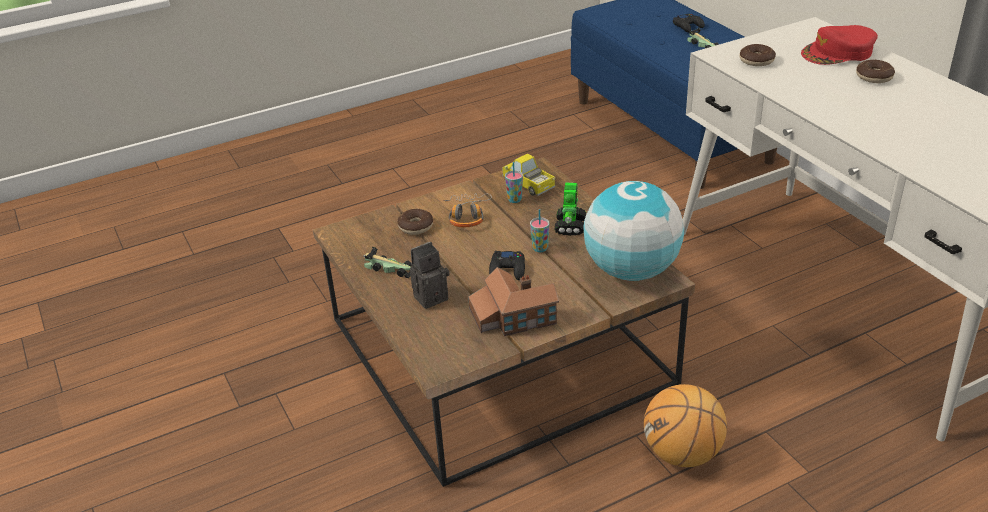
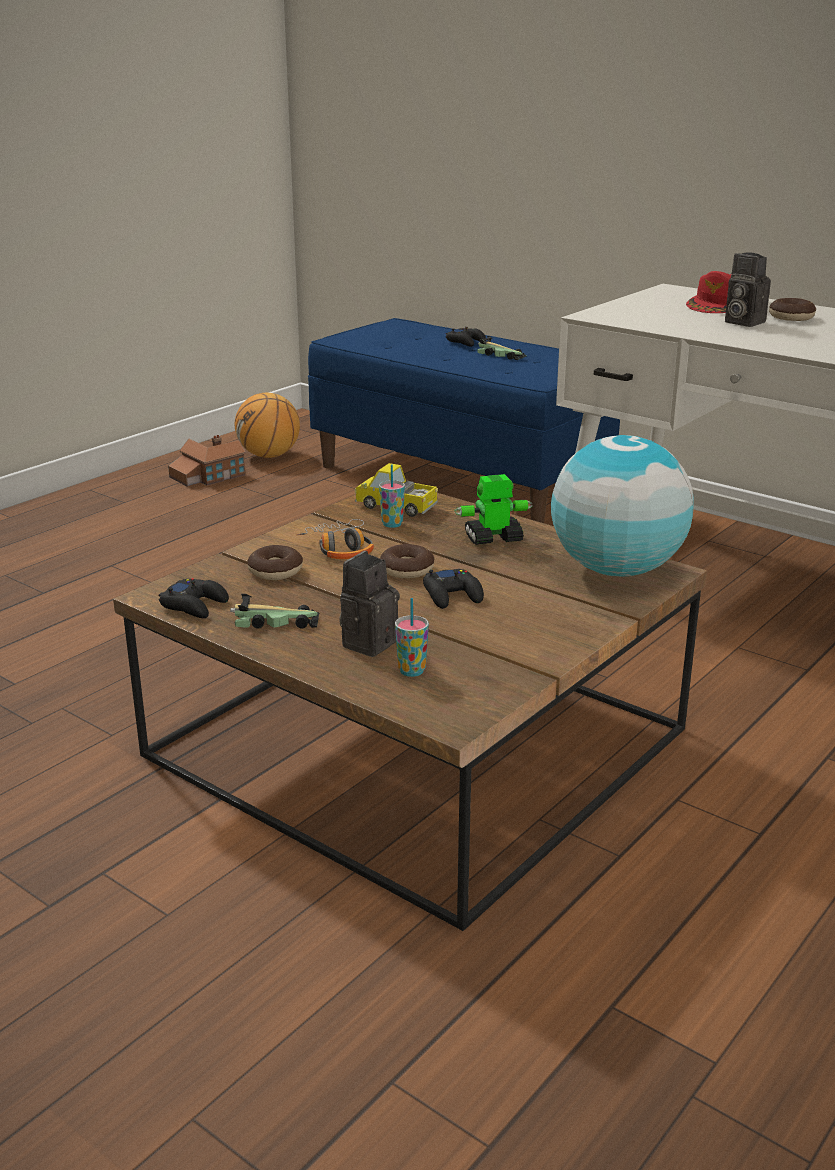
camera: 25 degrees left, 10 degrees down
toy house [468,267,559,336] -> toy house moved to [168,435,246,487]
cup [530,209,549,252] -> cup moved to [395,598,429,677]
toy robot [554,182,586,236] -> toy robot turned 90 degrees counterclockwise [454,474,532,545]
basketball [644,384,727,467] -> basketball moved to [235,393,300,458]
donut [739,44,776,66] -> donut moved to [380,544,434,578]
none -> black game controller [159,578,229,618]
none -> camera [725,252,771,327]

